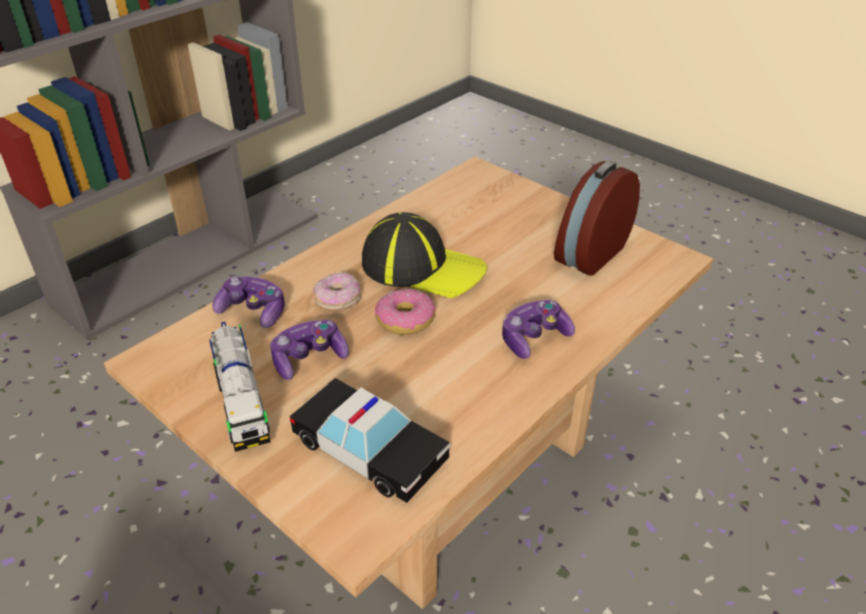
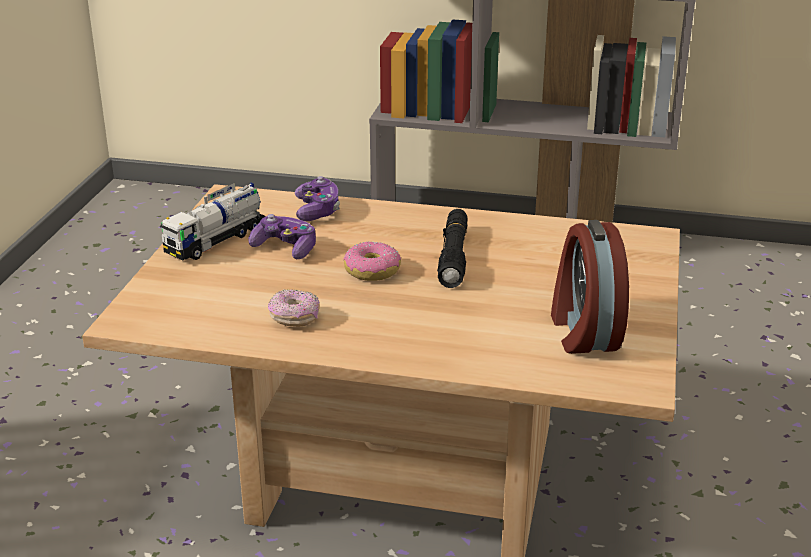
camera: 60 degrees right, 10 degrees down
toy car [290,378,450,503] -> none
donut [313,272,361,311] -> donut moved to [268,289,320,327]
cap [362,212,487,298] -> black flashlight [437,209,467,288]
game controller [502,300,575,359] -> none
alarm clock [554,161,640,276] -> alarm clock turned 105 degrees counterclockwise [551,220,629,354]

